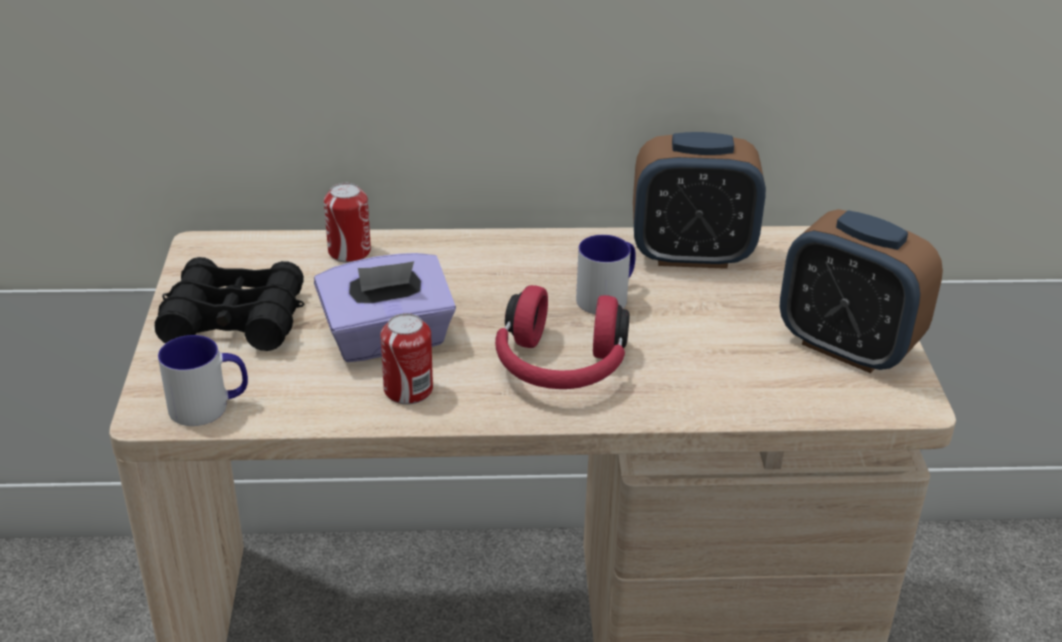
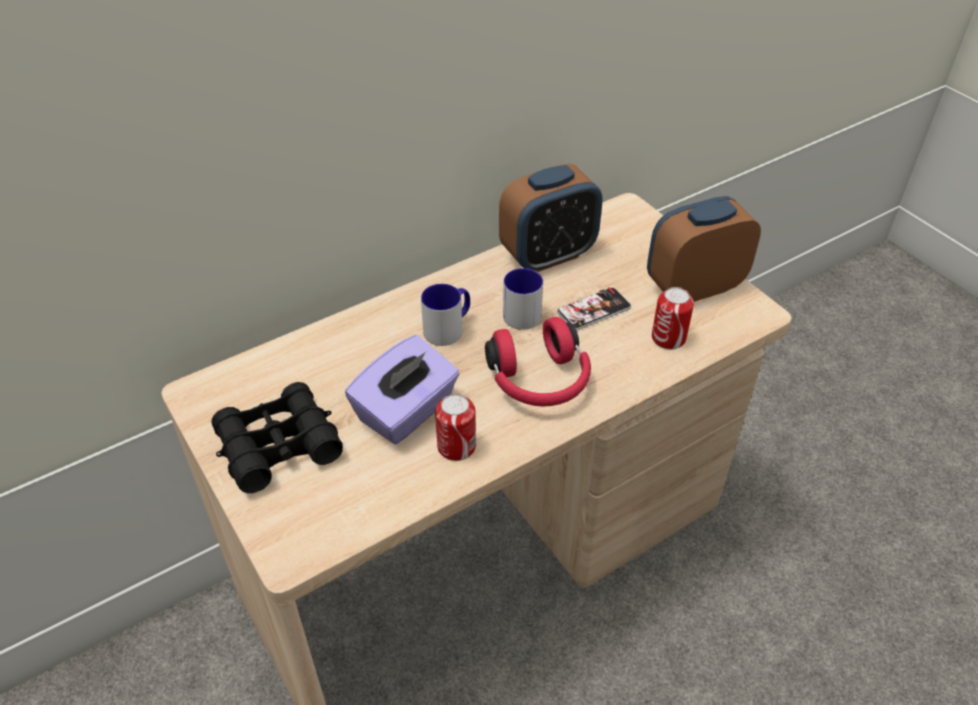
camera: 30 degrees left, 10 degrees up
mug [158,335,248,426] -> mug moved to [421,284,470,346]
can [324,183,371,263] -> can moved to [652,287,694,349]
alarm clock [780,209,943,373] -> alarm clock turned 150 degrees clockwise [647,196,761,302]
none -> phone [557,287,631,331]

